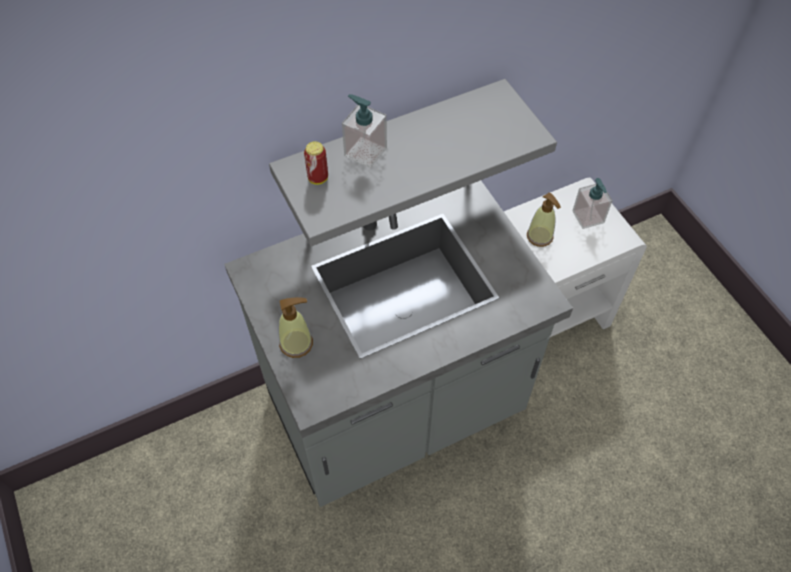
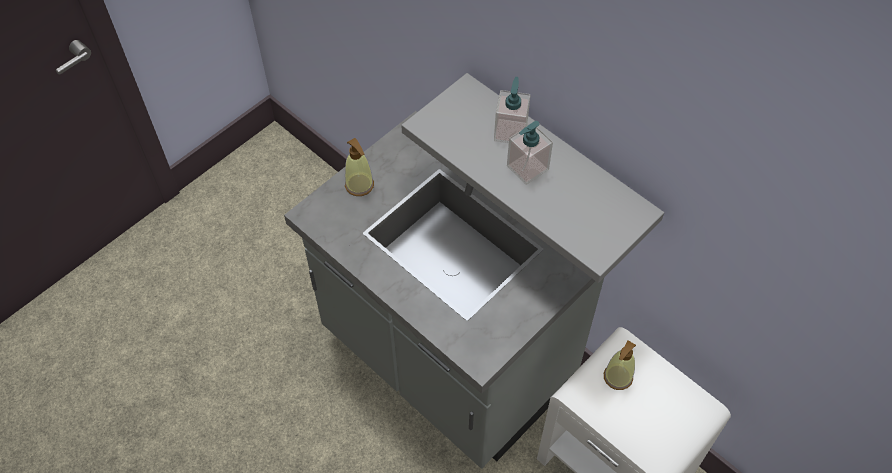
camera: 70 degrees right, 0 degrees up
can [304,141,328,185] -> none
soap dispenser [572,178,613,229] -> soap dispenser moved to [507,121,553,185]

